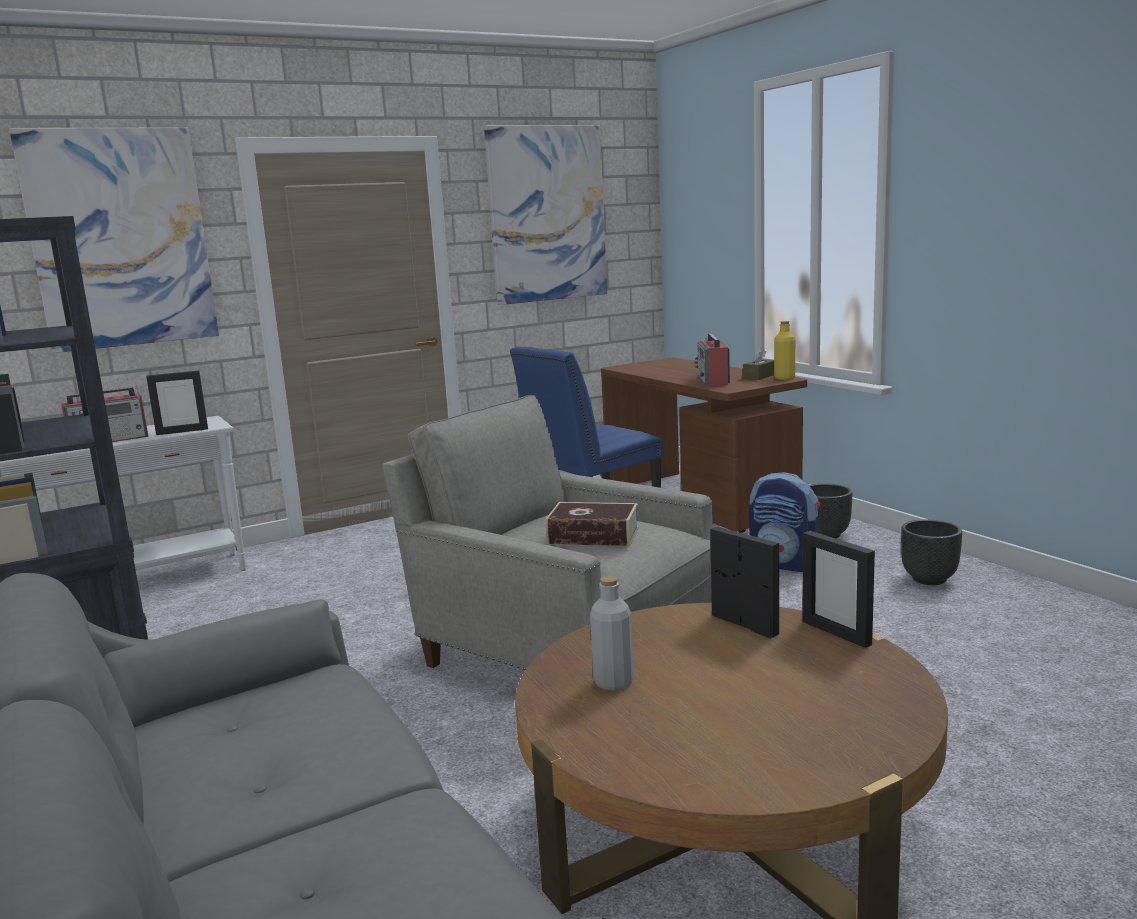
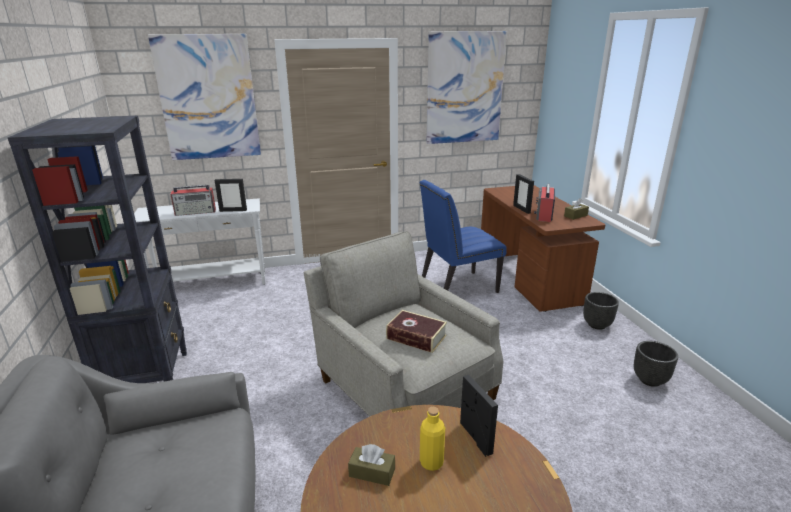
camera: 15 degrees right, 10 degrees up
grey bottle [590,576,634,691] -> brown tissue box [348,444,395,486]
backpack [749,472,821,572] -> none
yellow bottle [774,321,795,380] -> yellow bottle moved to [420,407,445,471]
picture frame [802,531,875,648] -> picture frame moved to [513,174,534,214]

